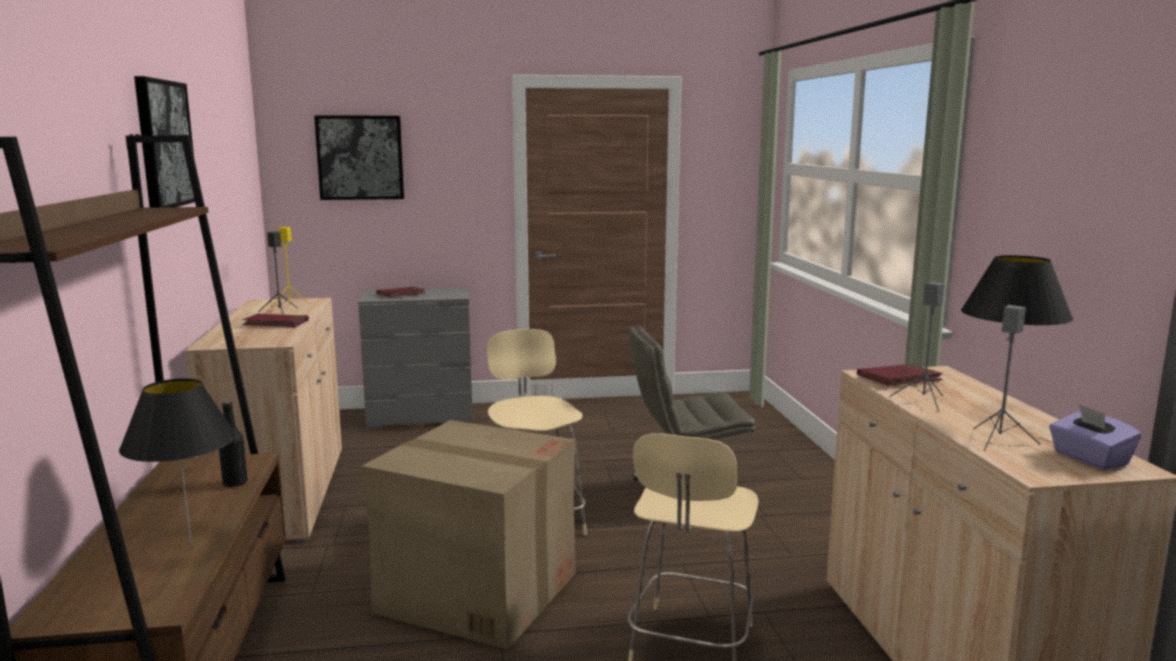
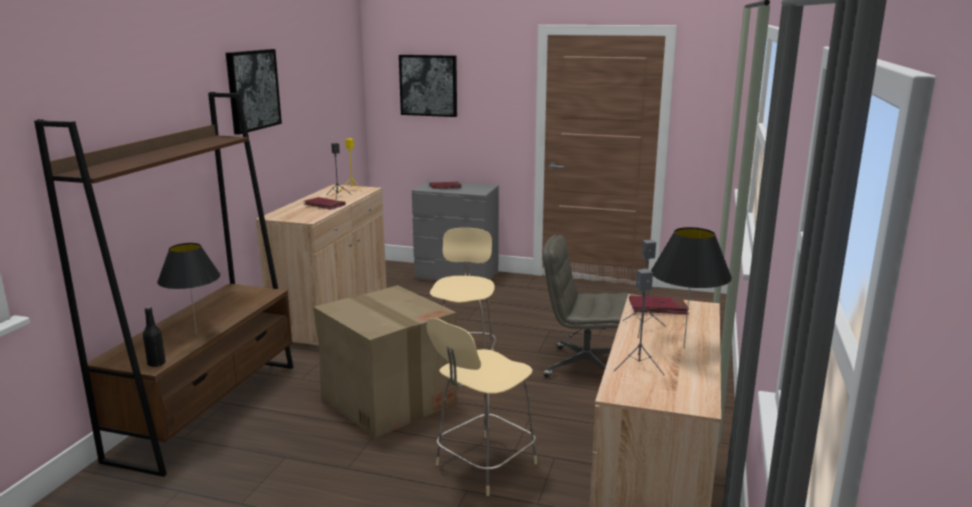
camera: 25 degrees right, 5 degrees up
black bottle [219,401,248,487] -> black bottle moved to [143,307,166,367]
purple tissue box [1049,404,1142,470] -> none

